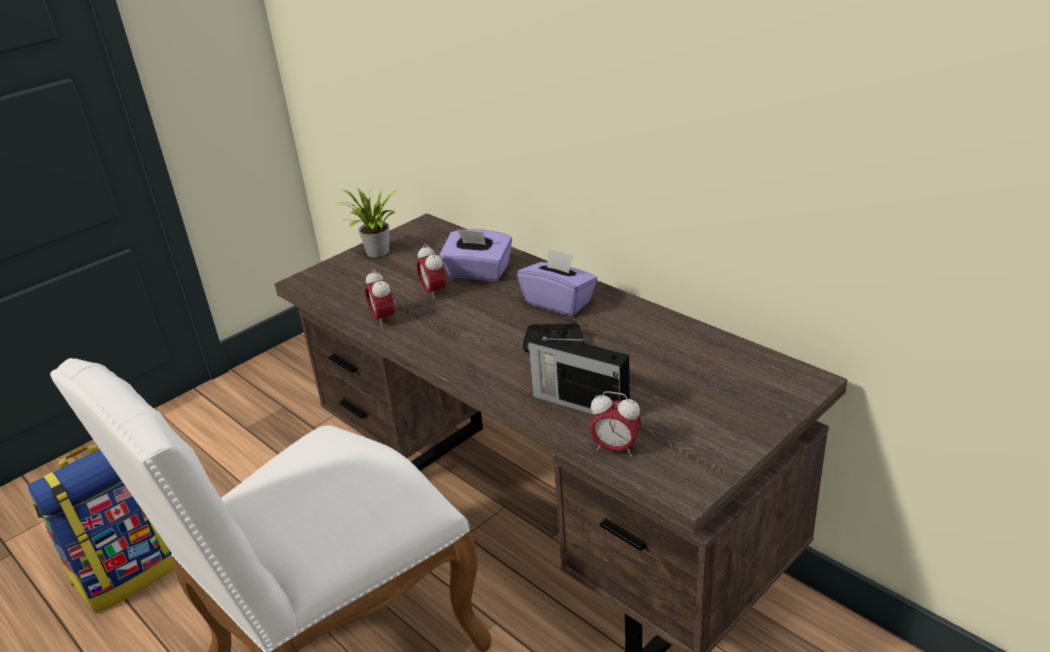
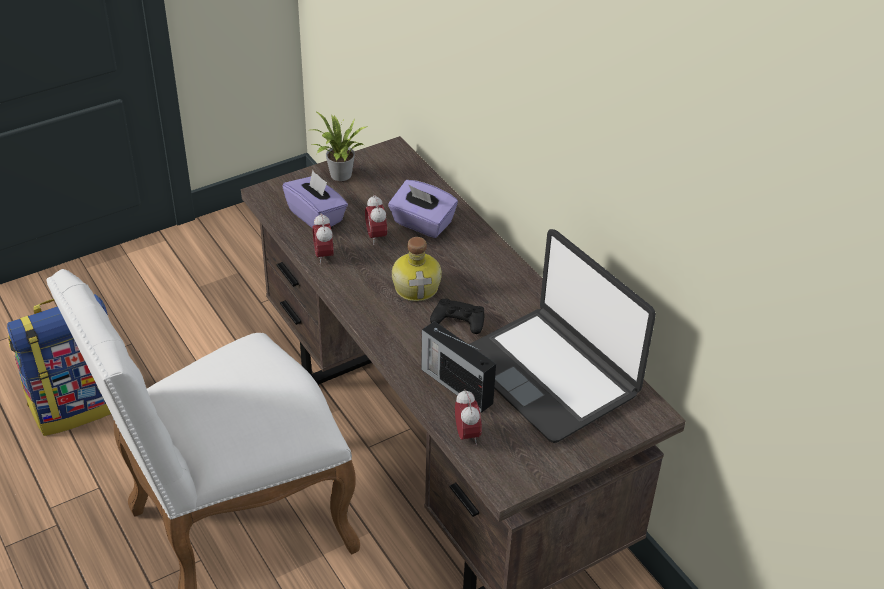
camera: 10 degrees right, 10 degrees up
purple tissue box [517,248,597,316] -> purple tissue box moved to [282,170,348,228]
alarm clock [590,391,641,457] -> alarm clock turned 135 degrees counterclockwise [455,389,482,445]
none -> bottle [392,237,442,301]
none -> laptop [469,229,656,443]

